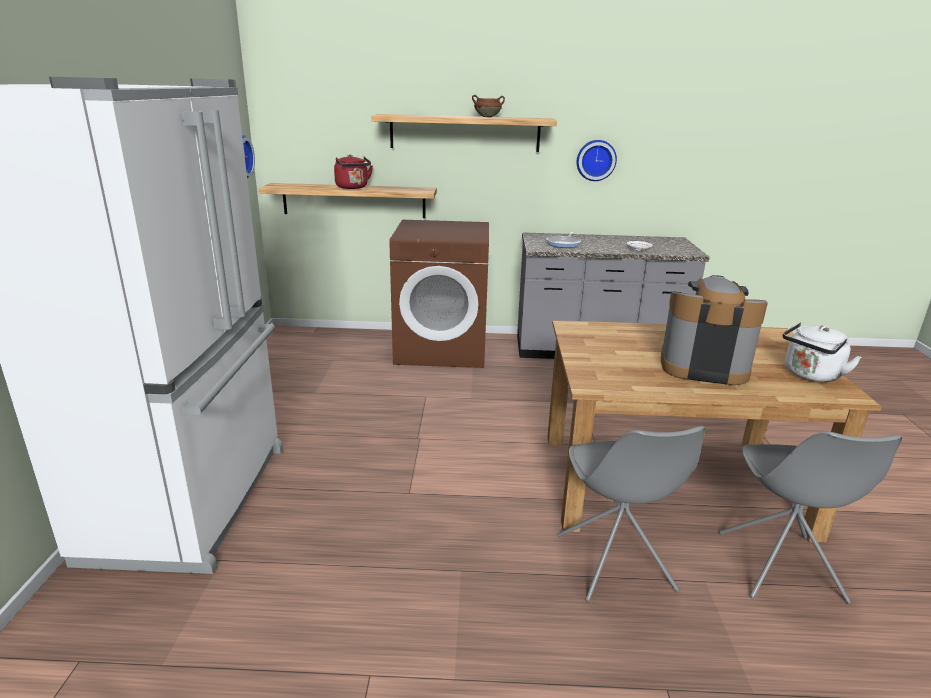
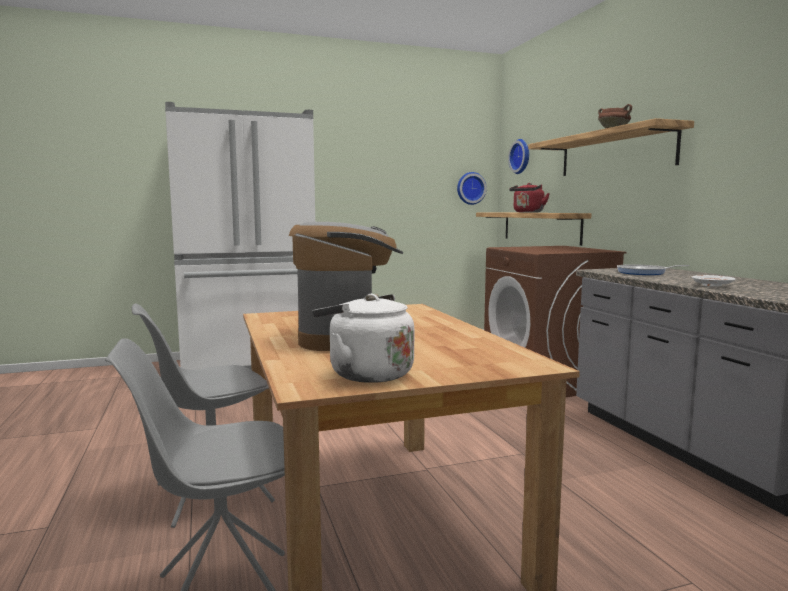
camera: 70 degrees right, 15 degrees down
wall clock [577,140,617,181] -> wall clock moved to [508,139,529,174]

